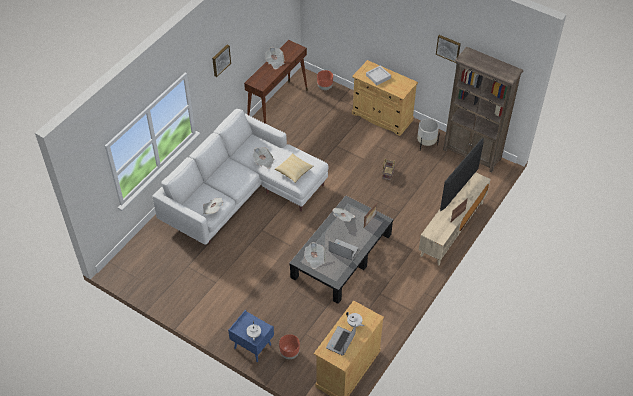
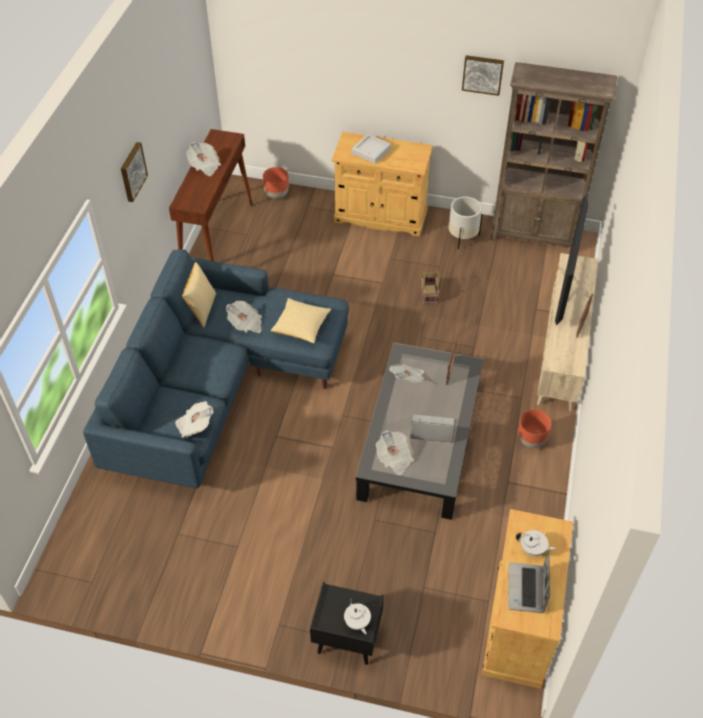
camera: 20 degrees left, 0 degrees up
white sofa [152,109,329,245] -> blue sofa [83,249,349,488]
blue nightstand [228,310,274,362] -> black nightstand [310,582,384,665]
brown planter [279,334,300,359] -> brown planter moved to [518,410,552,448]
none -> pillow [182,262,216,328]

